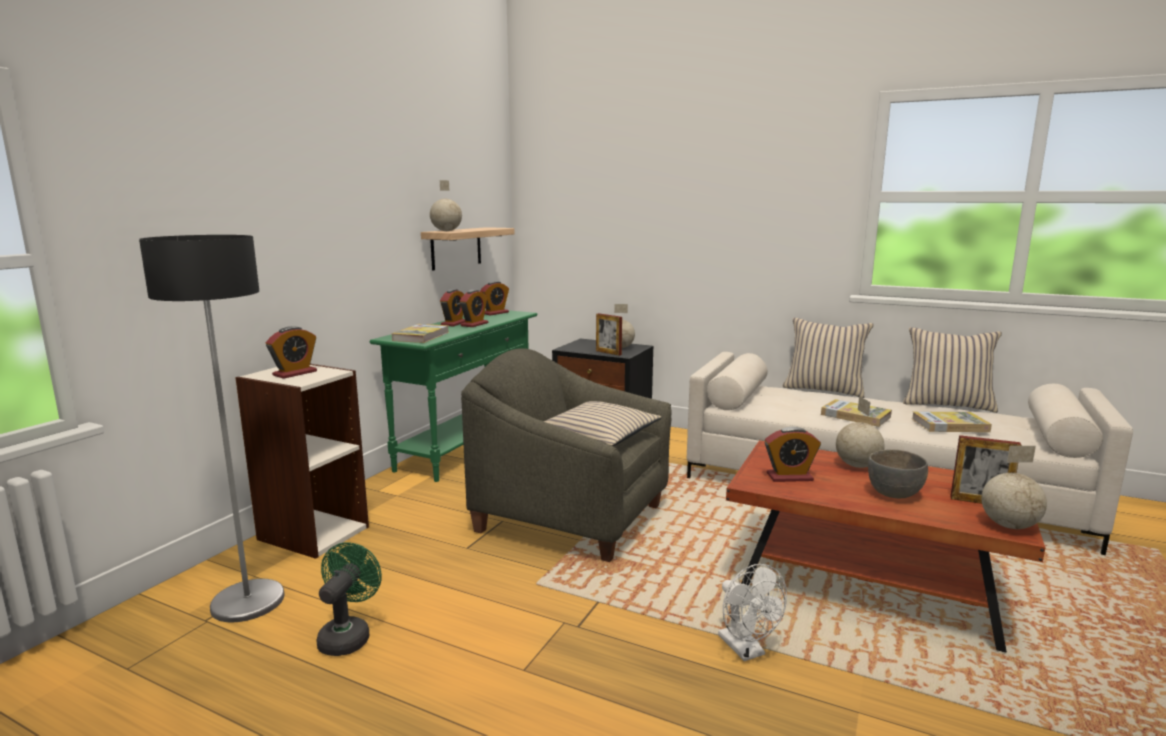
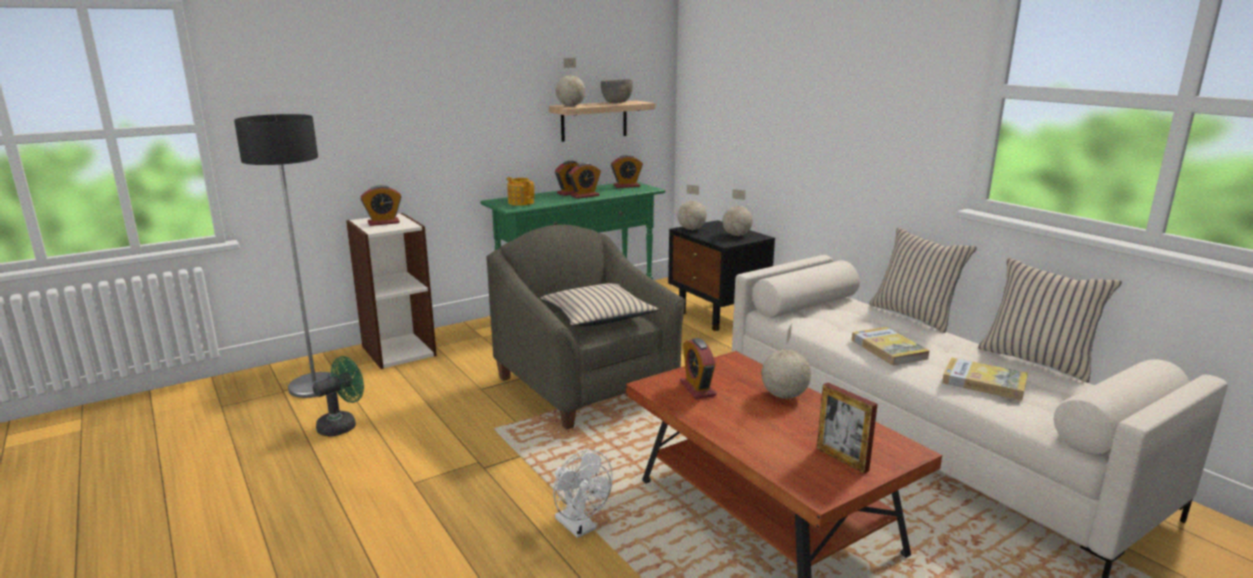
camera: 30 degrees right, 5 degrees up
book [392,324,449,343] -> teapot [506,177,534,206]
picture frame [596,313,622,356] -> none
white fan [718,564,787,661] -> white fan turned 45 degrees counterclockwise [553,450,613,538]
alarm clock [764,426,821,482] -> alarm clock turned 45 degrees clockwise [680,338,716,399]
grey bowl [868,449,928,498] -> grey bowl moved to [601,80,633,103]
globe [981,446,1047,529] -> globe moved to [678,185,707,230]

